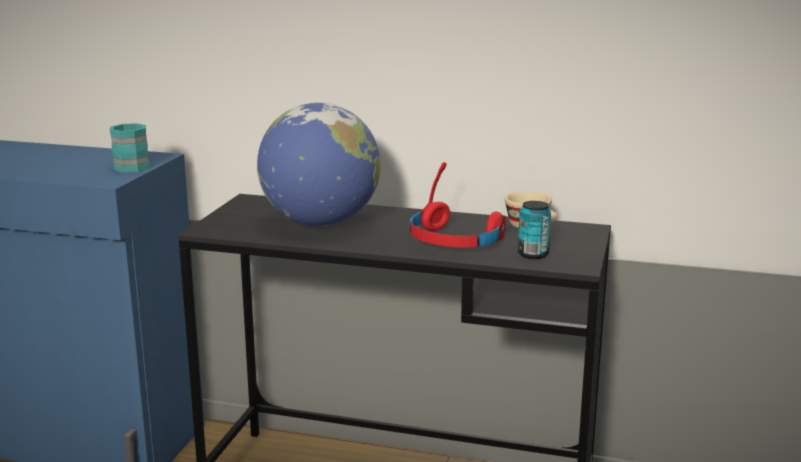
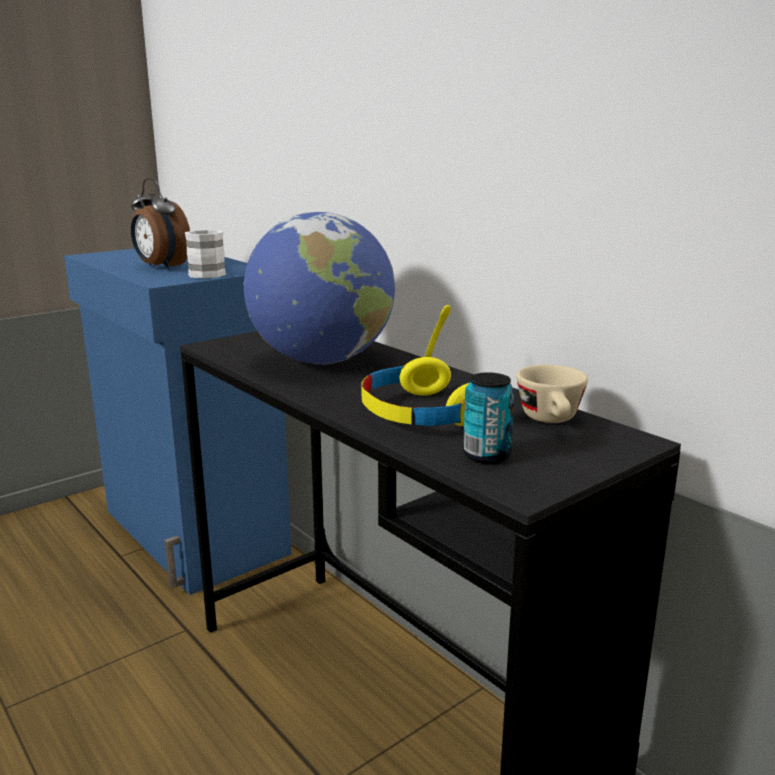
camera: 35 degrees right, 0 degrees up
turquoise mug [110,123,150,173] -> white mug [185,230,226,279]
red headphones [409,162,506,247] -> yellow headphones [361,305,469,426]
none -> alarm clock [131,178,190,270]

